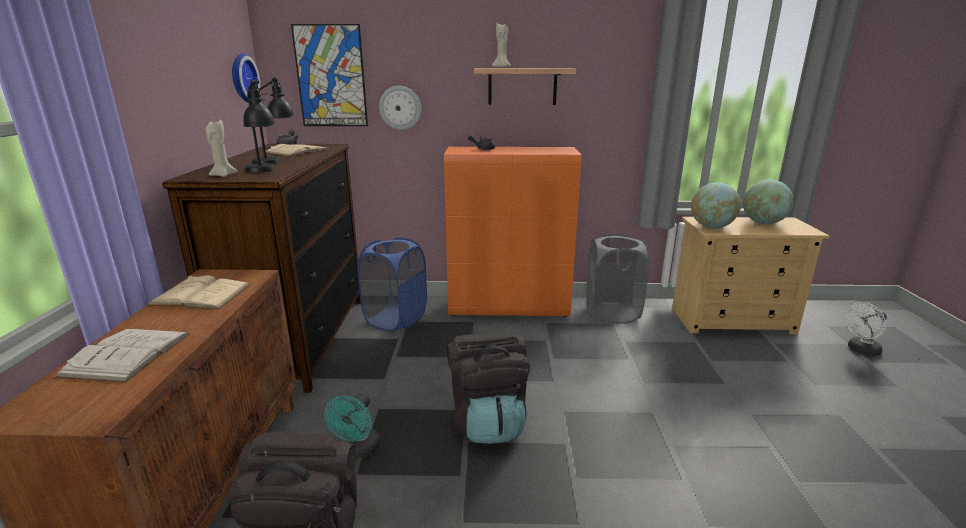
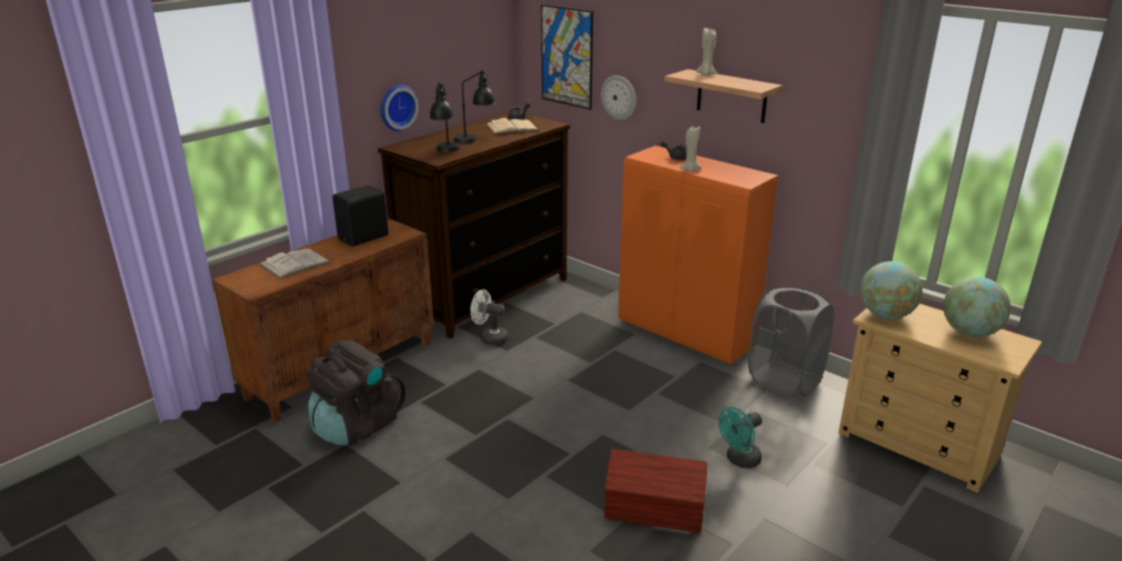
camera: 40 degrees right, 5 degrees up
beige book [147,275,250,309] -> black speaker [333,185,388,247]
beige candle [206,120,237,177] -> beige candle moved to [680,126,702,172]
wall clock [232,53,260,102] -> wall clock moved to [381,85,419,131]
turquoise fan [324,393,380,458] -> turquoise fan moved to [718,407,762,468]
blue laundry basket [358,238,427,332] -> none
black backpack [447,333,530,444] -> none
white fan [845,302,887,356] -> white fan moved to [471,289,508,345]
none -> brown storage box [604,449,708,533]

